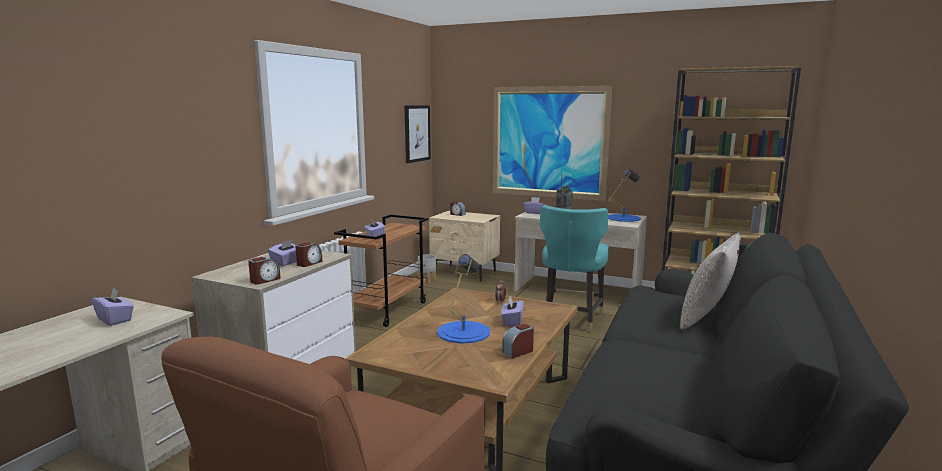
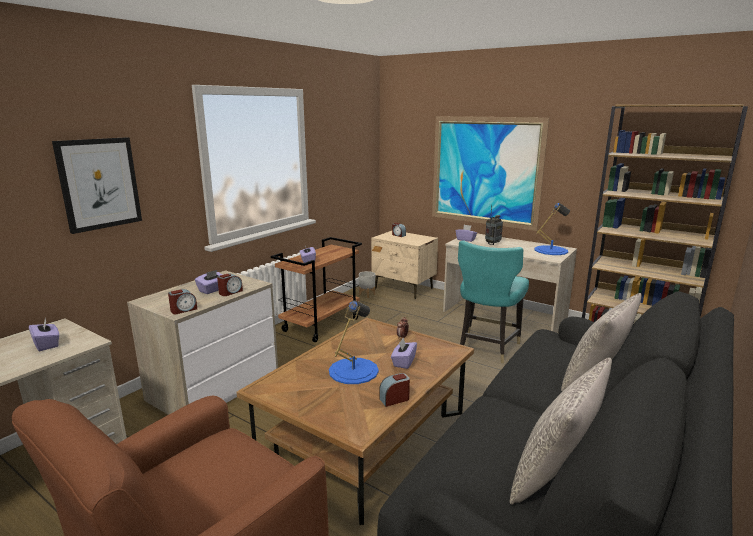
camera: 10 degrees right, 5 degrees up
picture [404,106,431,163] -> picture moved to [52,137,142,234]
none -> grey pillow [510,357,612,505]

